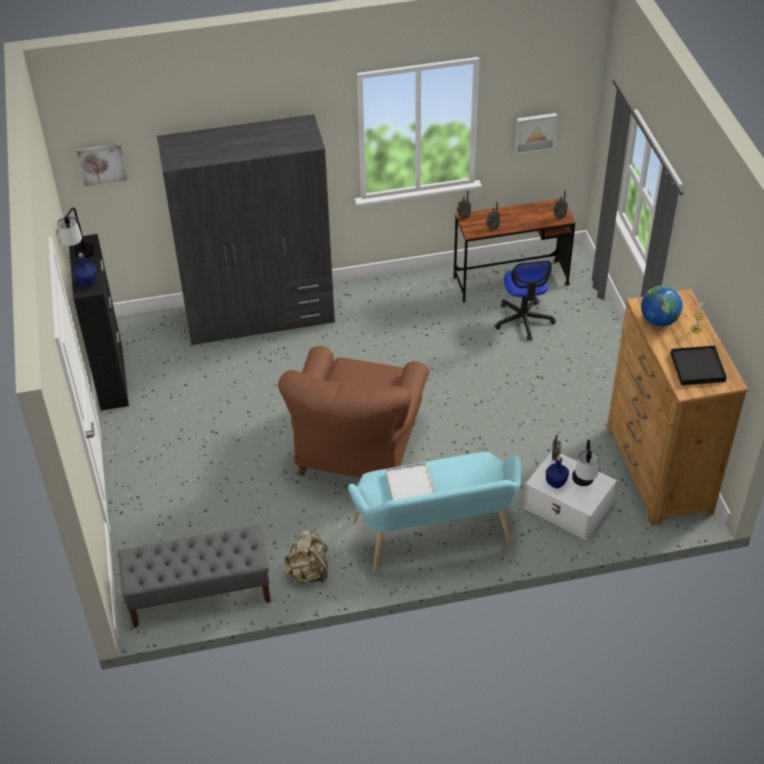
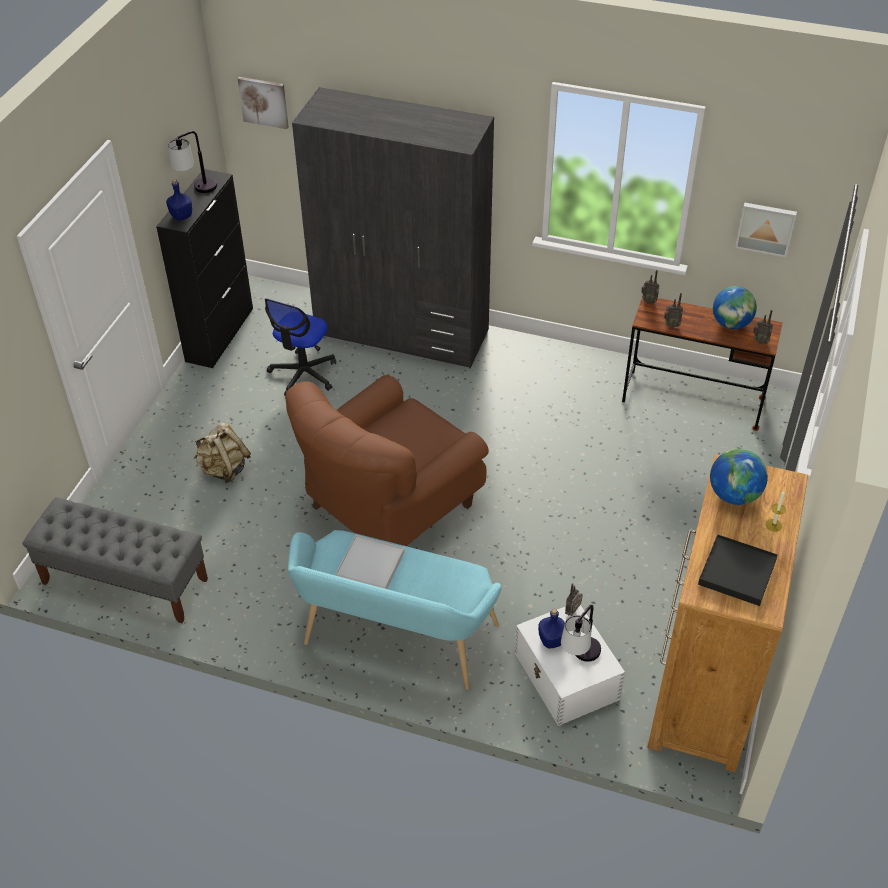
camera: 30 degrees right, 0 degrees up
beige backpack [284,530,328,583] -> beige backpack moved to [194,422,251,483]
office chair [494,260,556,341] -> office chair moved to [265,299,336,396]
none -> globe [713,286,757,329]

